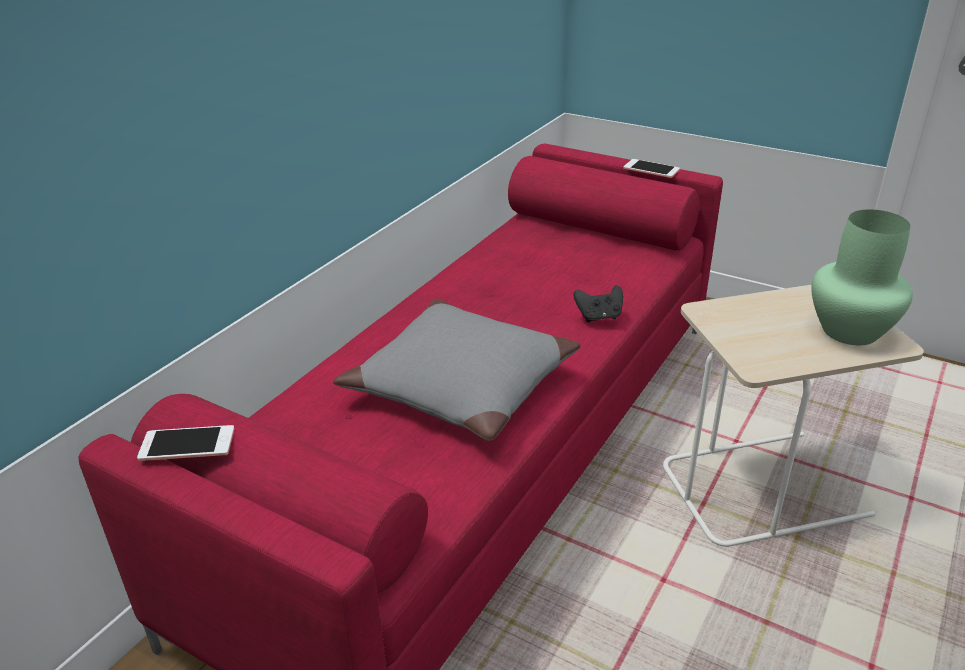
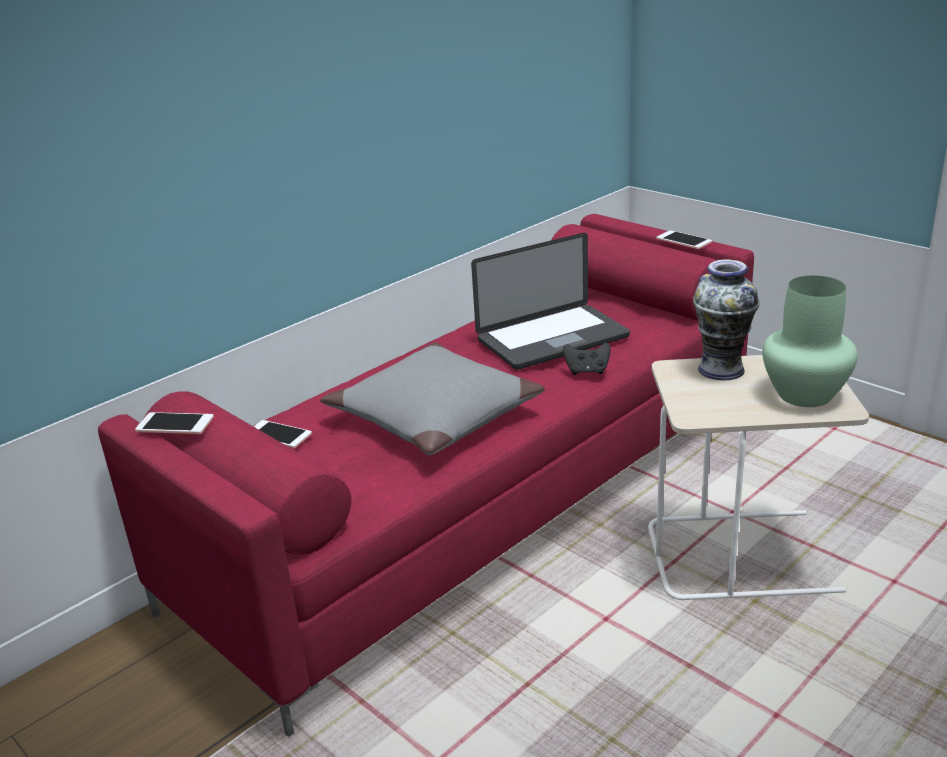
camera: 15 degrees right, 5 degrees down
none -> phone [254,420,312,448]
none -> laptop [471,233,630,370]
none -> vase [693,259,759,380]

